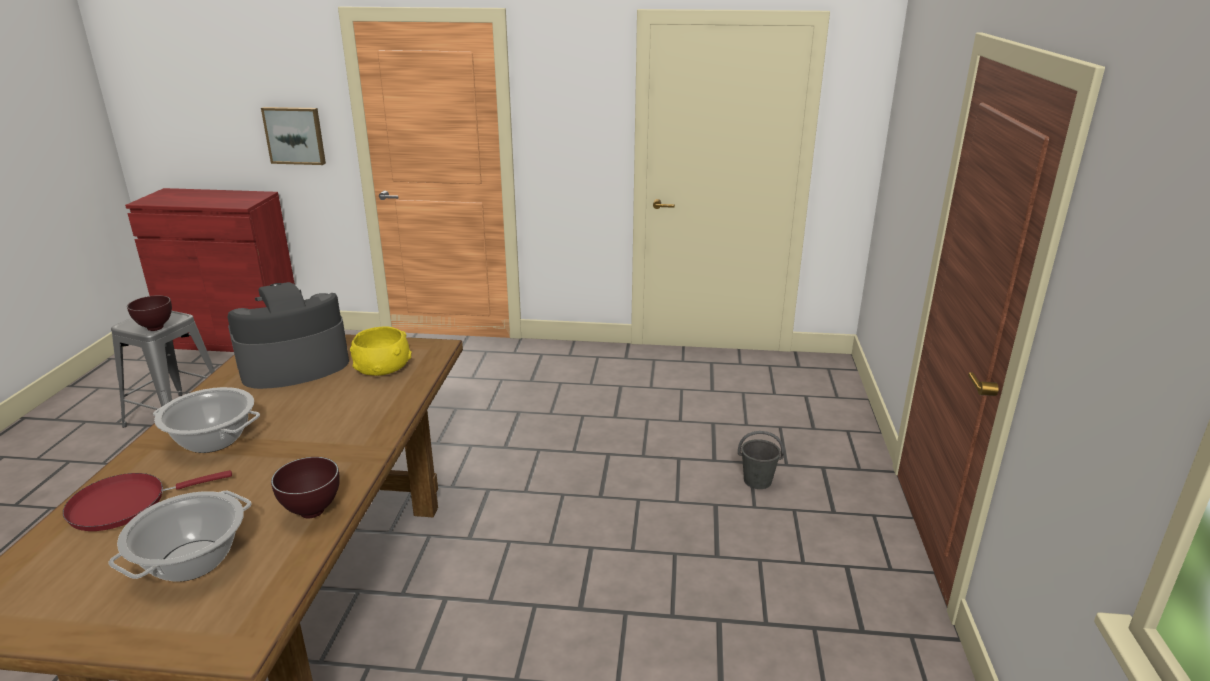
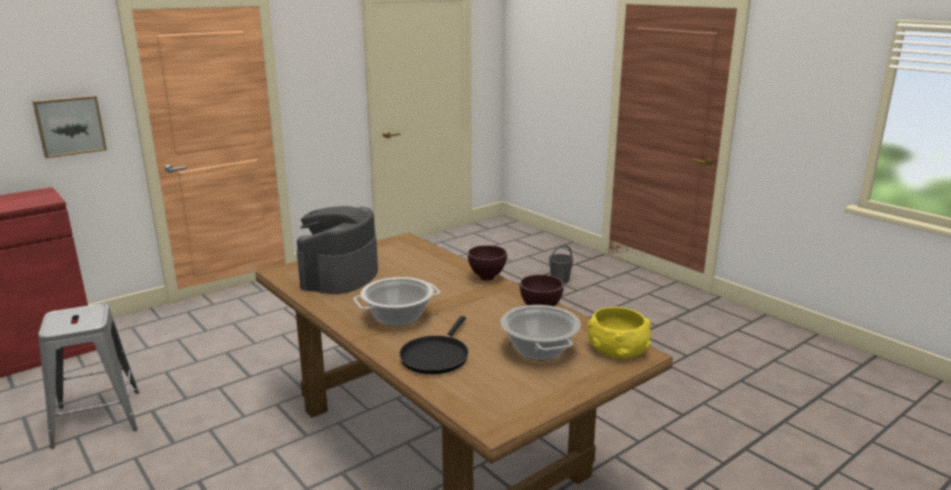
camera: 45 degrees left, 5 degrees down
red frying pan [63,470,232,531] -> black frying pan [399,316,469,374]
brown bowl [127,295,172,331] -> brown bowl moved to [468,245,507,281]
yellow bowl [350,326,412,376] -> yellow bowl moved to [588,307,651,359]

